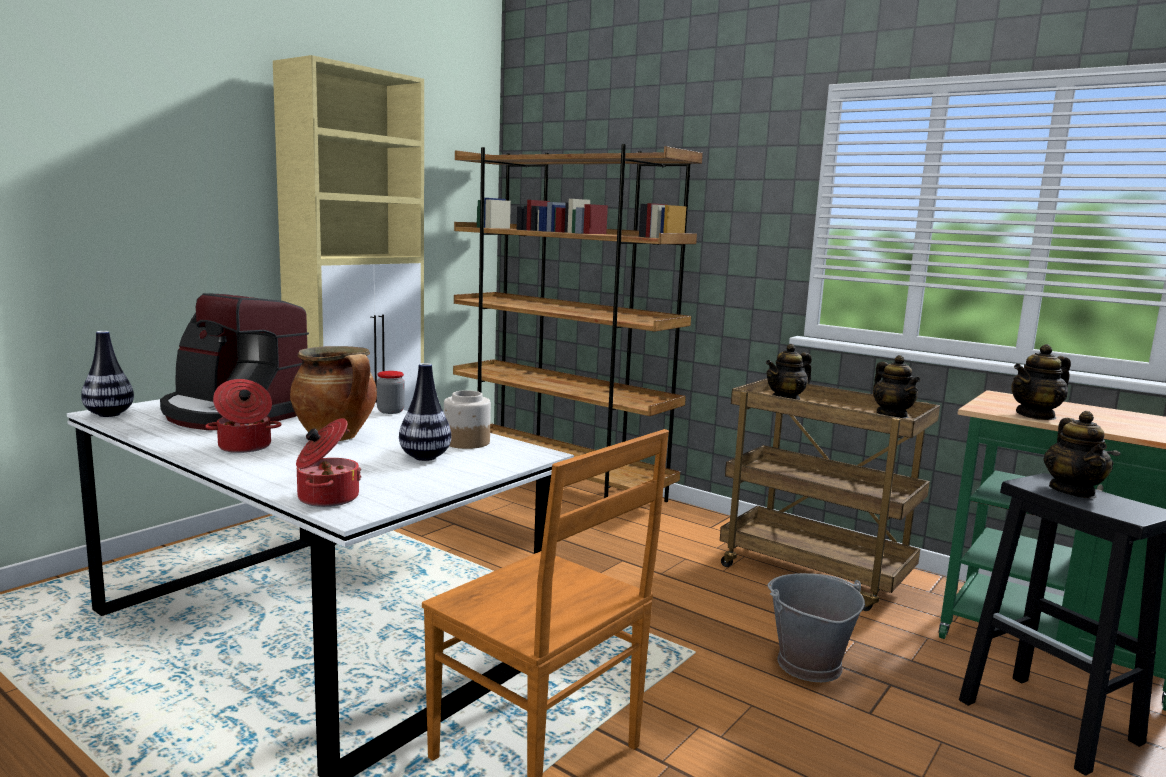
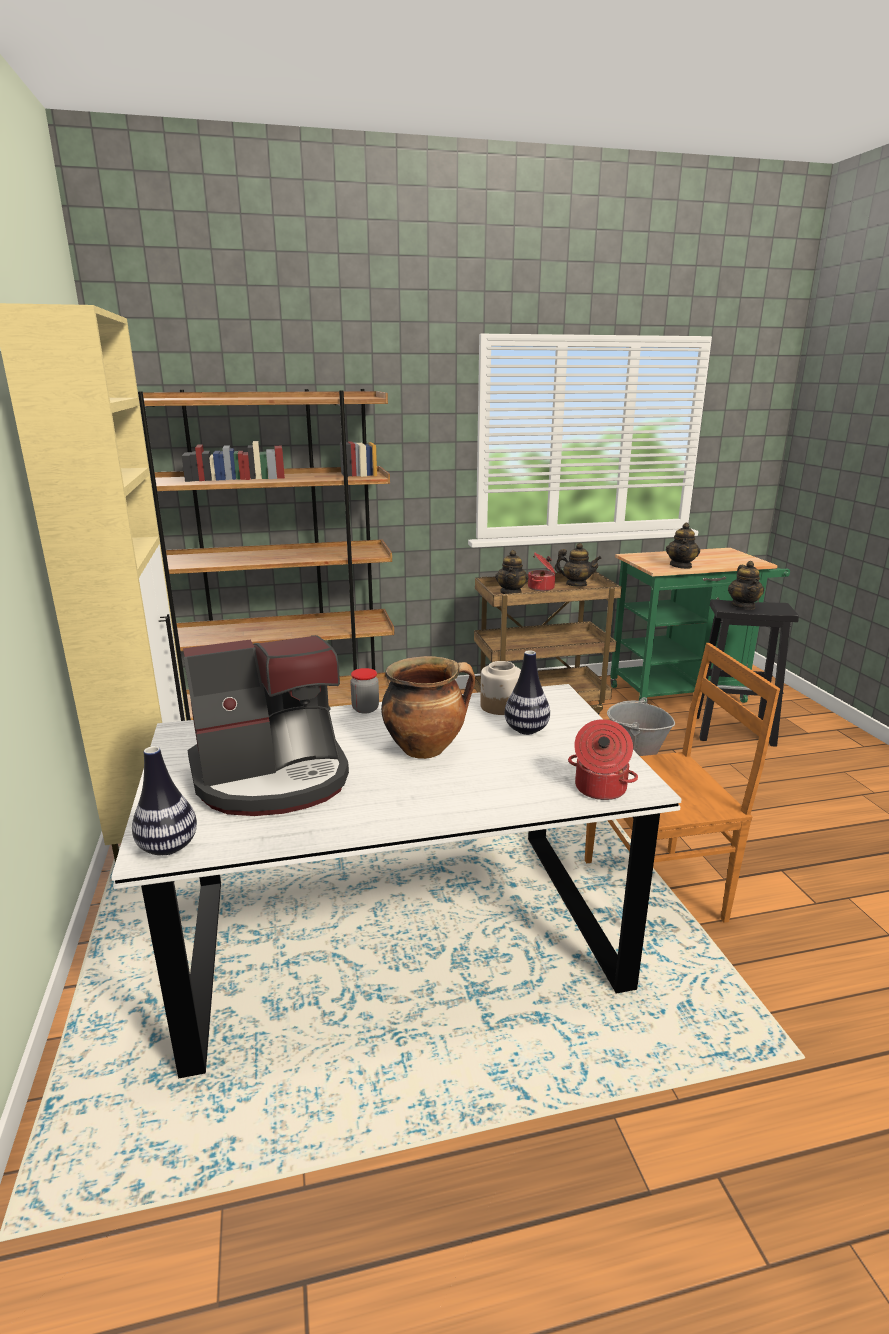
camera: 50 degrees left, 10 degrees up
cooking pot [206,379,282,453] -> cooking pot moved to [527,553,555,591]
teapot [1044,411,1114,498] -> teapot turned 45 degrees clockwise [728,561,764,609]

